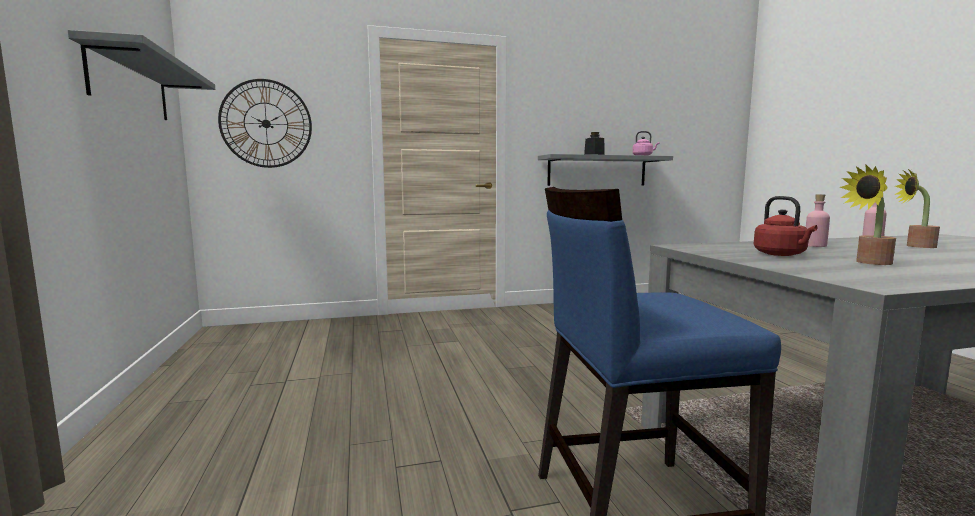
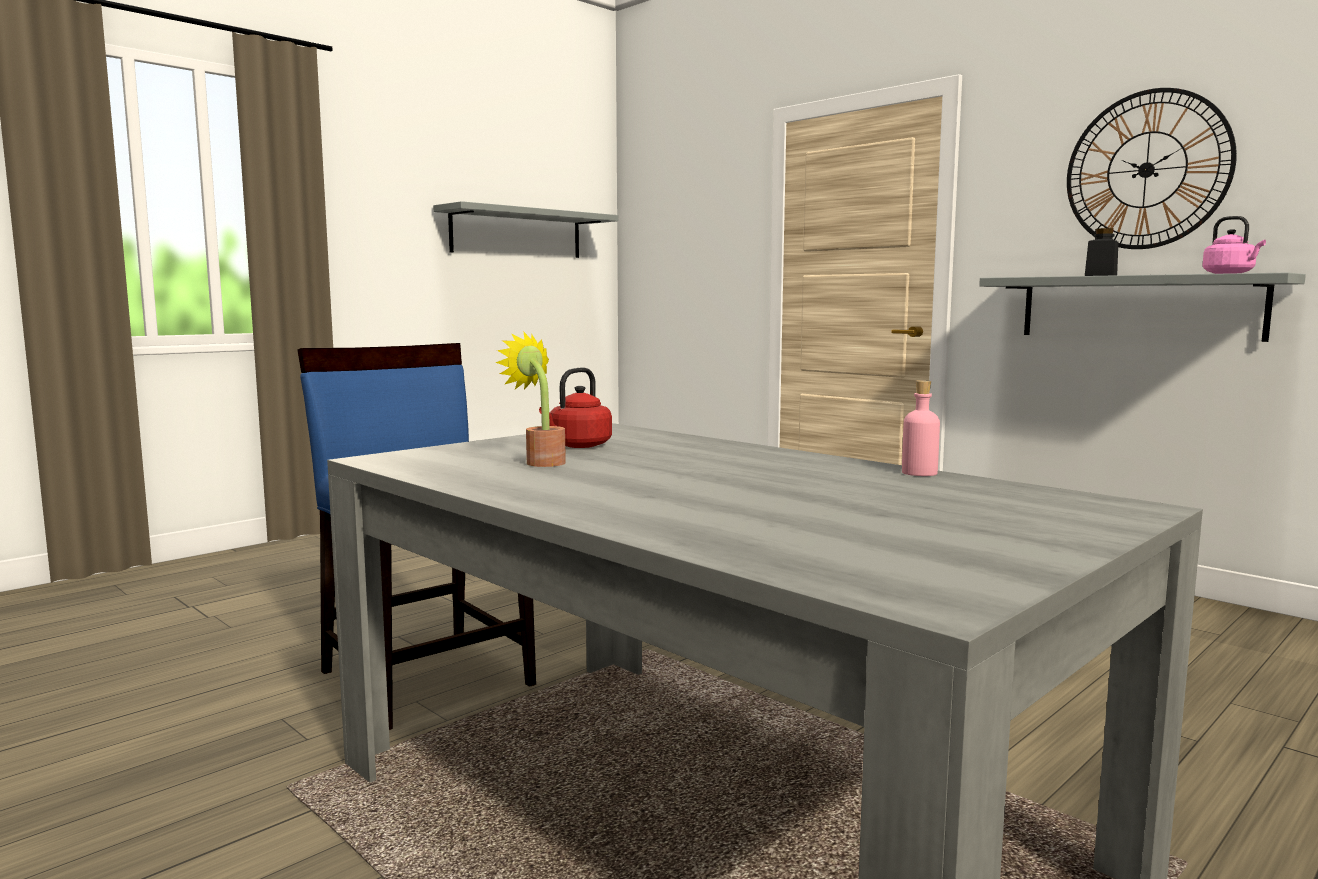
camera: 60 degrees right, 0 degrees up
wall clock [218,79,312,168] -> wall clock moved to [1067,88,1237,249]
pink bottle [806,194,830,247] -> none
potted plant [894,168,940,248] -> none

